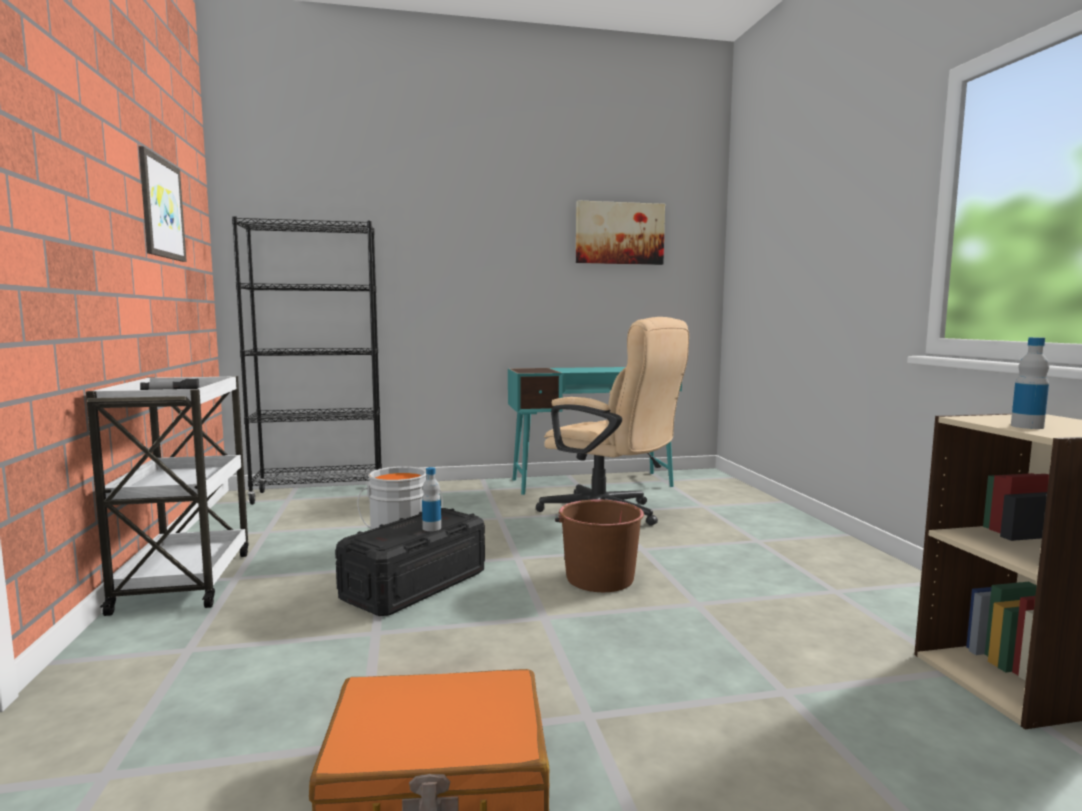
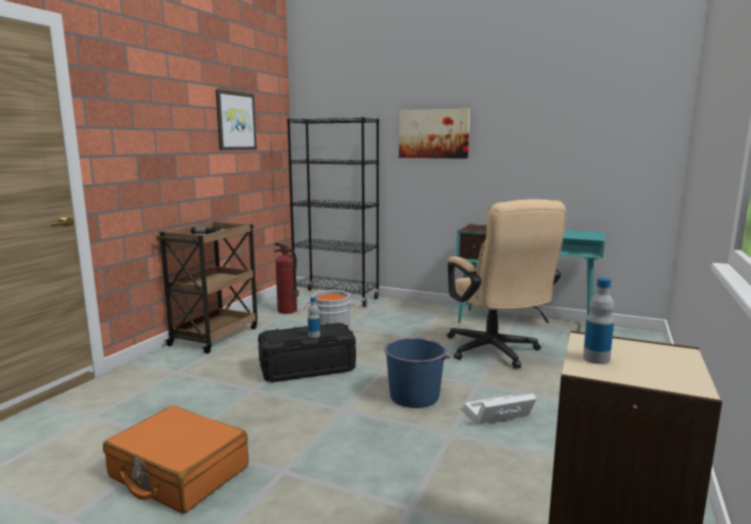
camera: 35 degrees right, 5 degrees up
white cart [86,376,249,616] -> brown cart [156,221,258,354]
brown bucket [555,500,644,592] -> blue bucket [384,338,449,408]
picture [576,200,665,265] -> picture moved to [399,109,470,159]
none -> fire extinguisher [274,242,297,314]
none -> white storage box [464,394,536,424]

